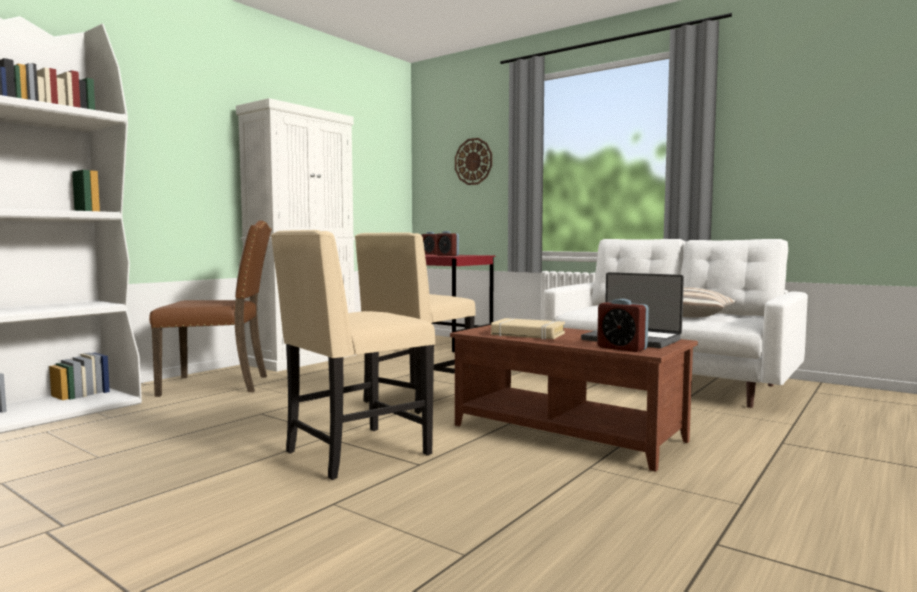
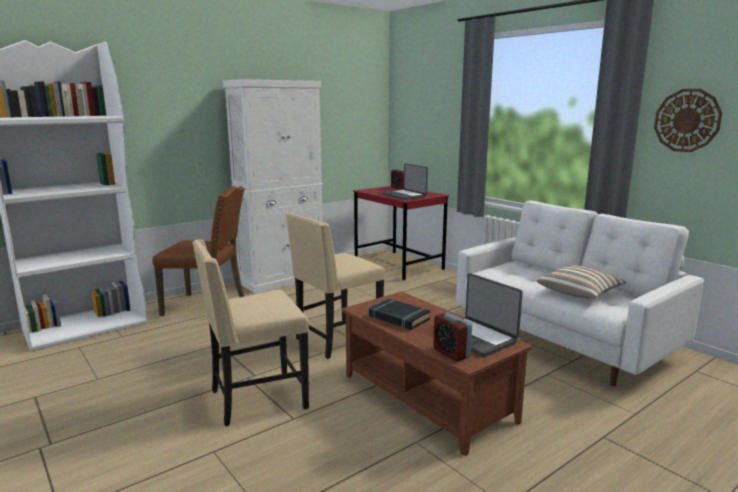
camera: 15 degrees right, 10 degrees up
alarm clock [436,231,459,256] -> laptop [382,163,428,200]
wall clock [455,138,492,185] -> wall clock moved to [654,89,722,152]
beige book [491,318,565,339] -> black book [369,298,430,330]

